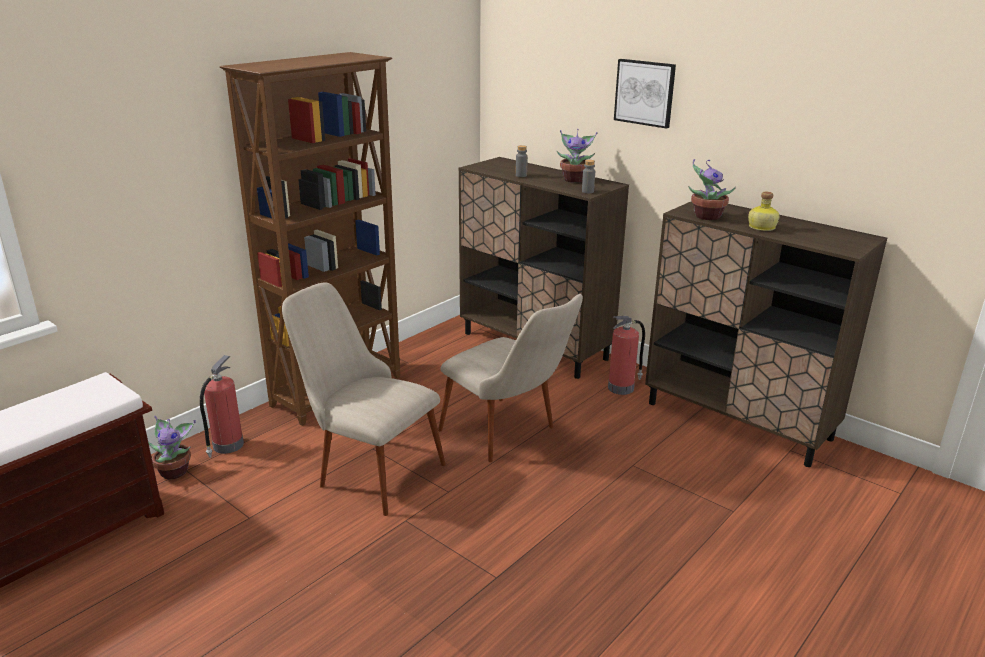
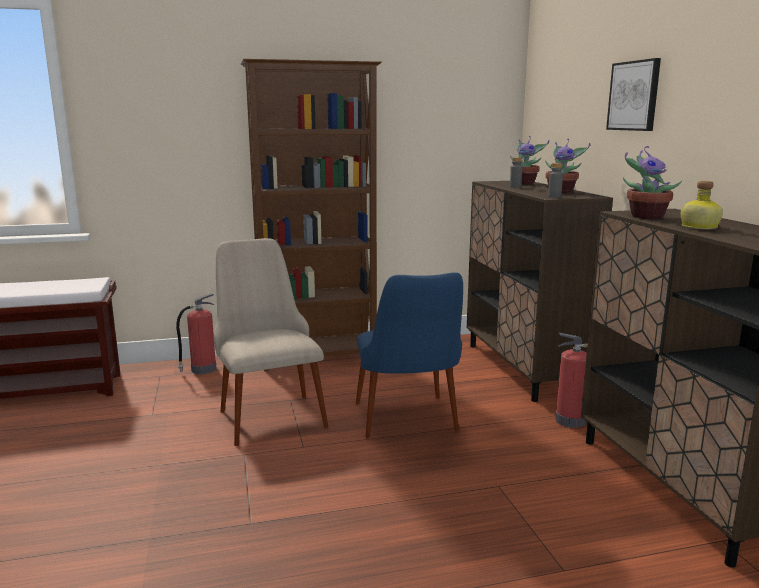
camera: 35 degrees right, 10 degrees down
potted plant [148,416,196,479] -> potted plant moved to [510,136,549,184]
beige chair [438,294,583,462] -> blue chair [356,272,463,438]

